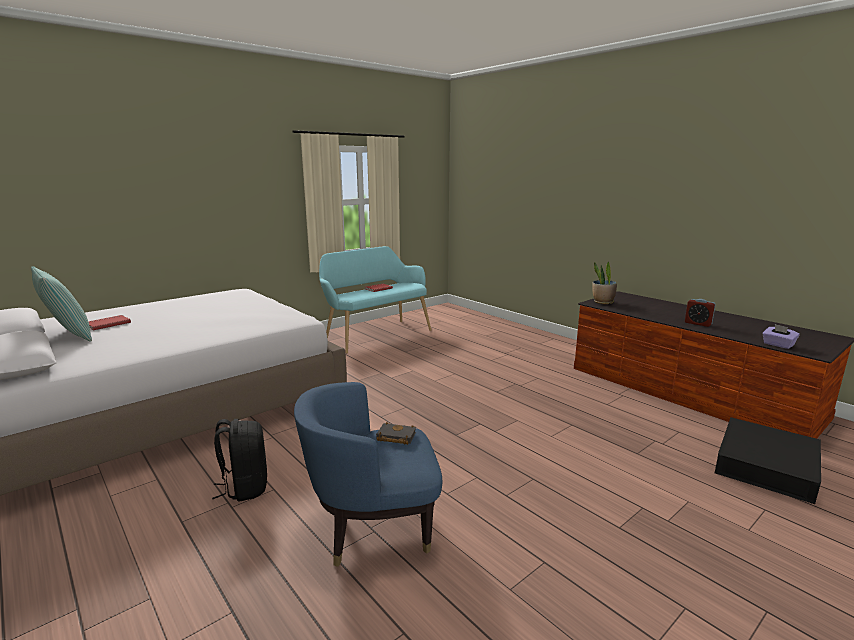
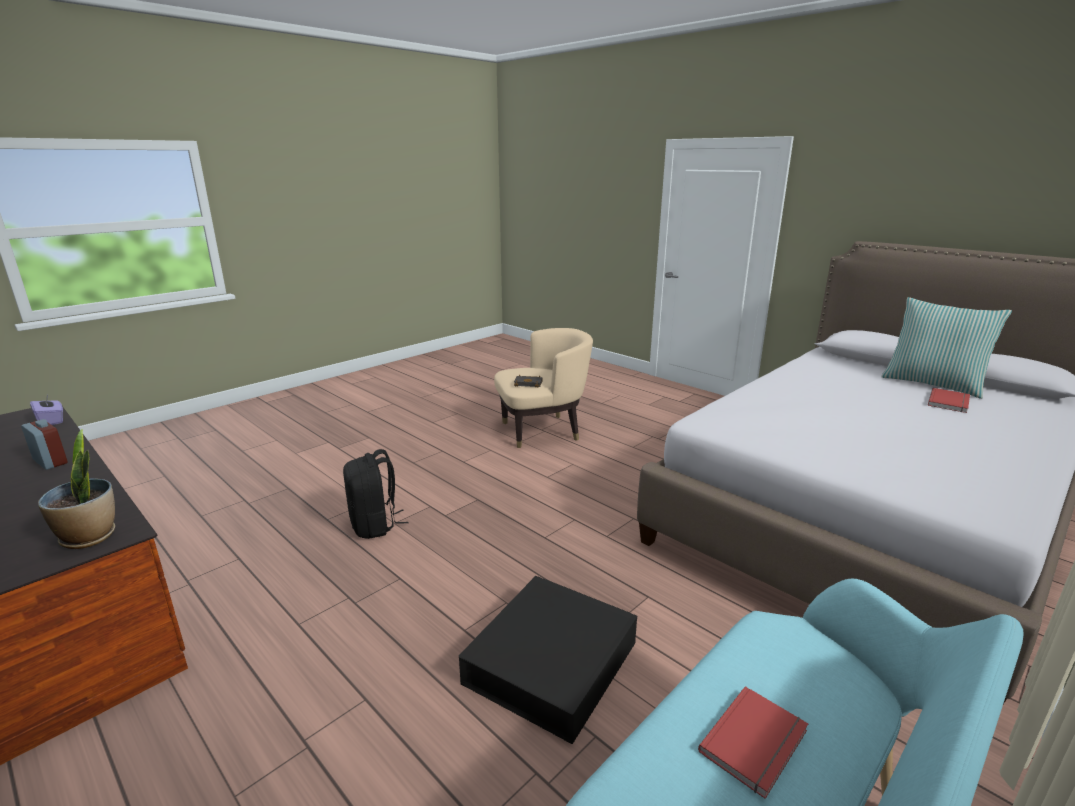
camera: 175 degrees right, 5 degrees up
black backpack [212,419,267,502] -> black backpack moved to [343,449,409,539]
blue armchair [294,382,442,567] -> beige armchair [494,328,593,448]
black storage box [715,417,821,504] -> black storage box moved to [459,576,637,744]

